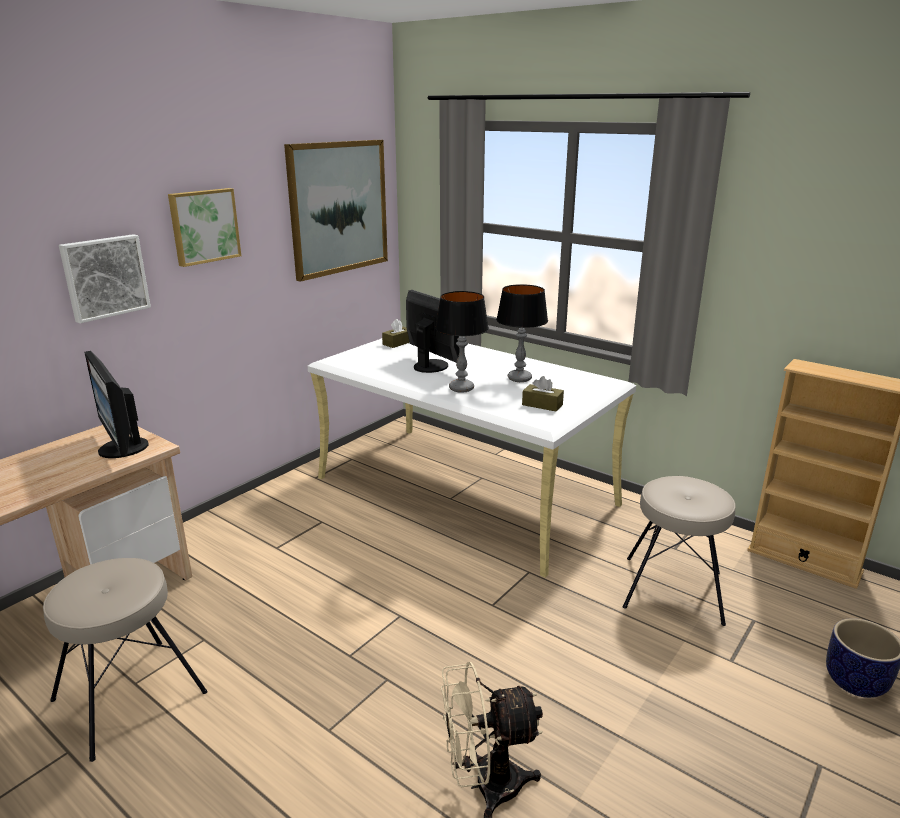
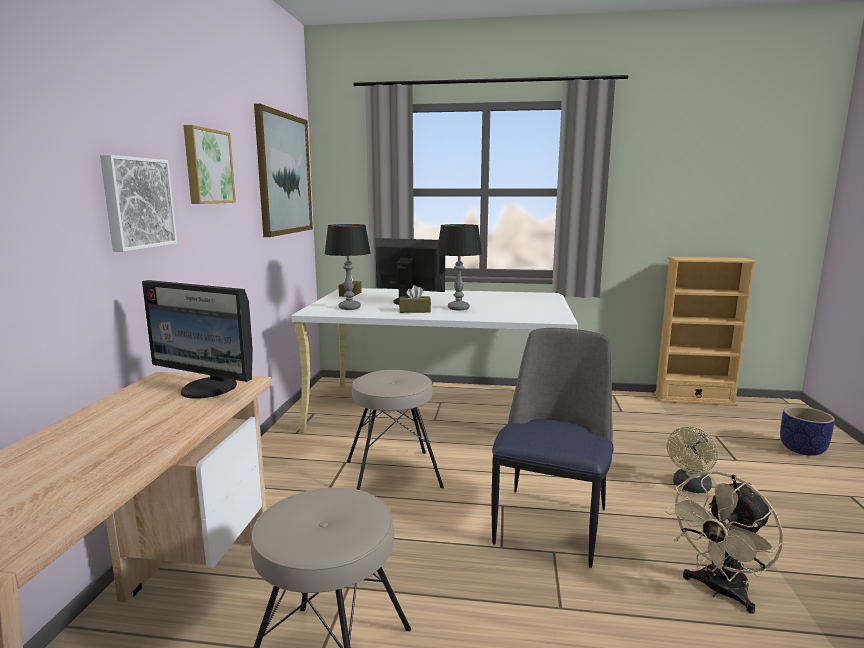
camera: 30 degrees left, 10 degrees down
table lamp [496,284,548,382] -> table lamp moved to [324,224,371,310]
brown tissue box [522,376,564,412] -> brown tissue box moved to [399,285,431,313]
beige stool [623,476,736,626] -> beige stool moved to [347,370,444,490]
none -> chair [491,328,614,568]
none -> beige fan [667,426,718,493]

